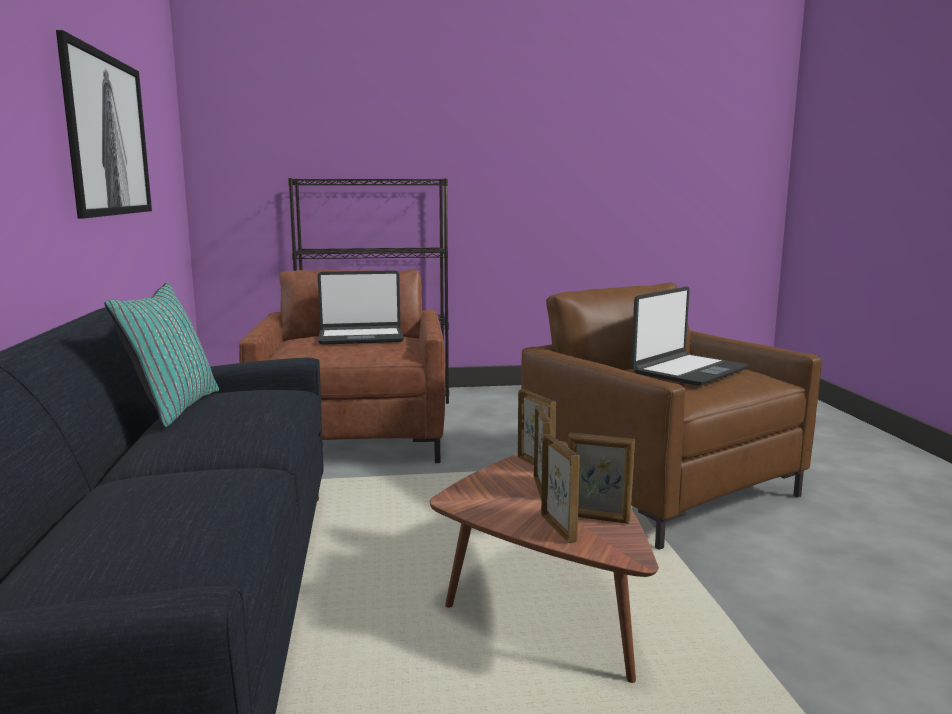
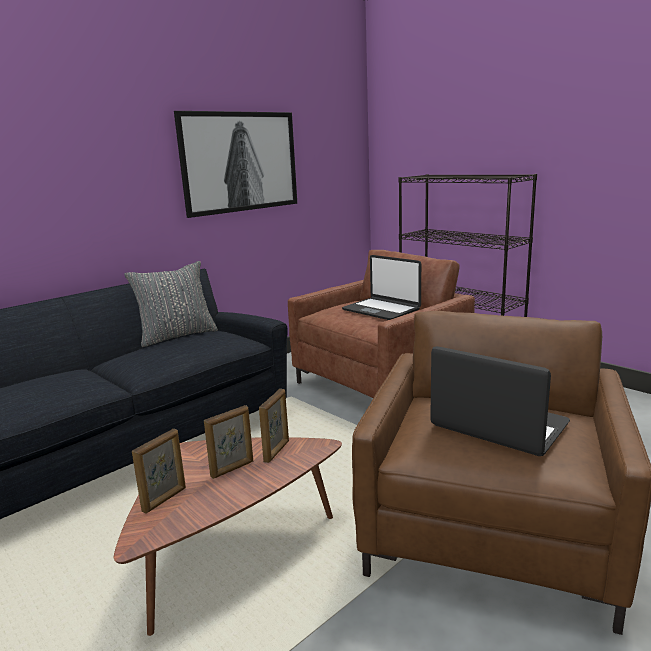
camera: 55 degrees right, 5 degrees up
turquoise pillow [104,282,219,427] -> grey pillow [124,261,218,347]
picture frame [568,432,635,524] -> none
laptop [631,287,749,386] -> laptop turned 150 degrees counterclockwise [430,346,570,456]

